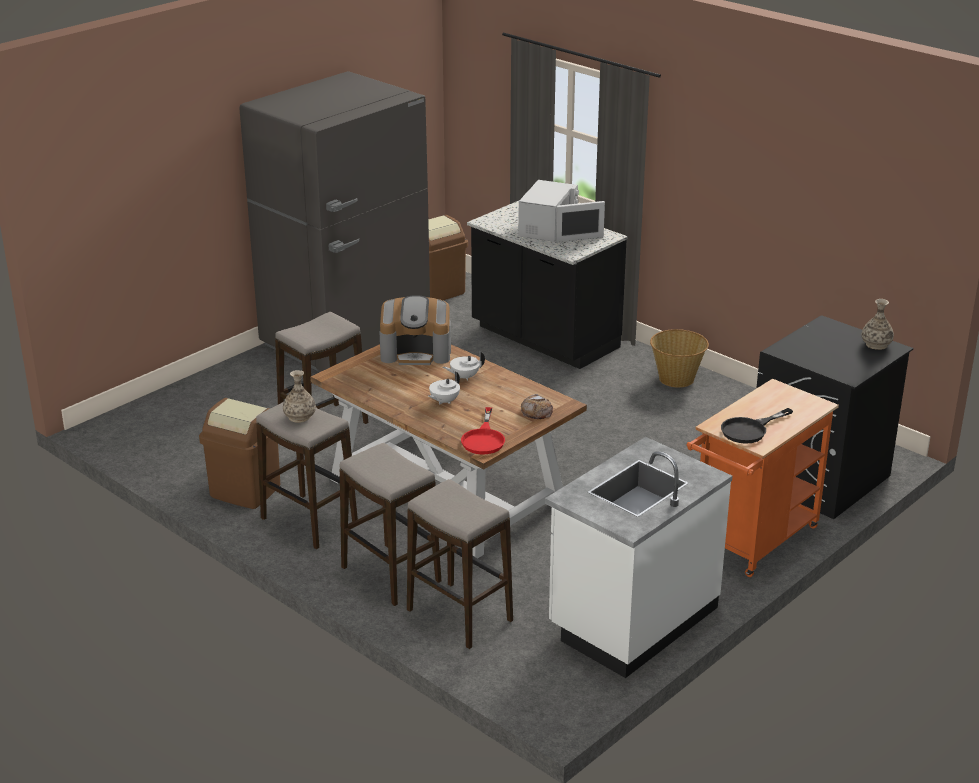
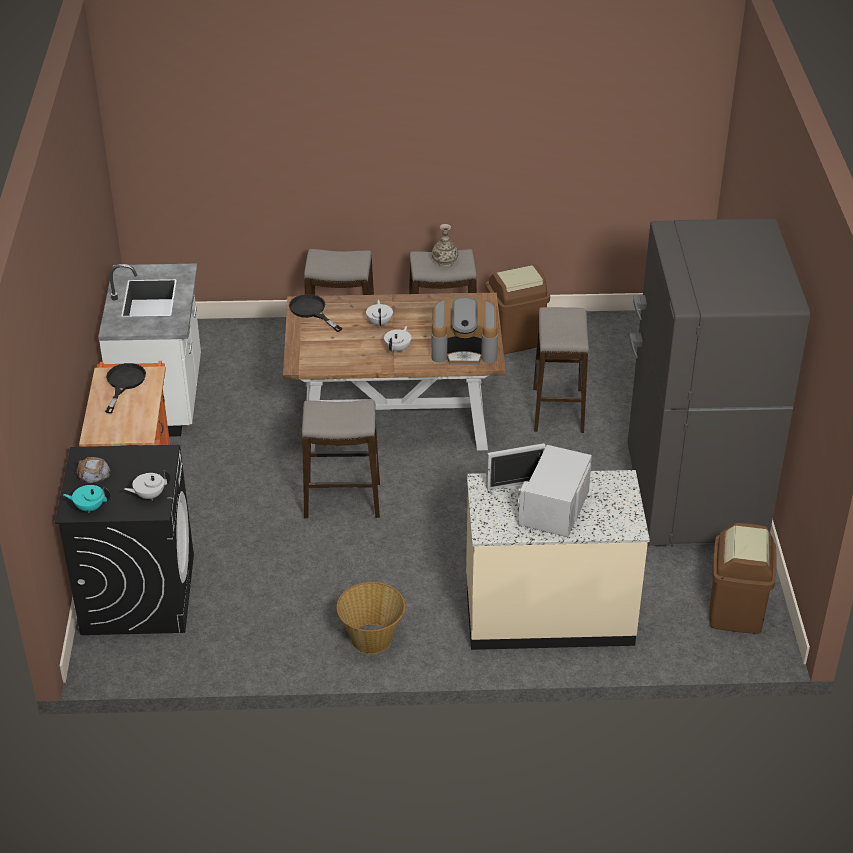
camera: 135 degrees right, 10 degrees up
coffee machine [379,295,451,365] -> coffee machine turned 135 degrees counterclockwise [431,297,498,365]
stool [407,479,513,649] -> stool moved to [302,400,380,519]
red frying pan [461,407,505,455] -> black frying pan [289,294,342,332]
black counter [467,201,628,369] -> beige counter [466,470,650,650]
white microwave [518,180,605,243] -> white microwave turned 45 degrees clockwise [486,443,592,537]
bread [521,394,553,419] -> bread moved to [75,457,111,484]
vase [861,299,894,350] -> turquoise teapot [63,485,110,513]
none -> white teapot [124,470,170,499]

